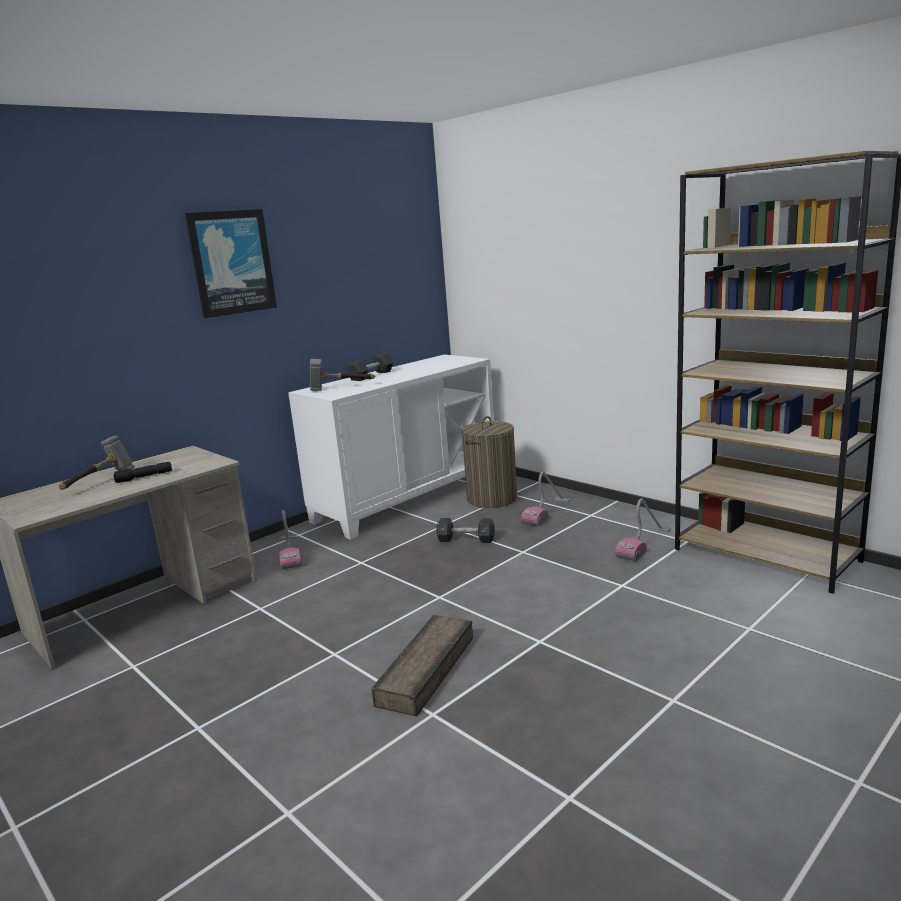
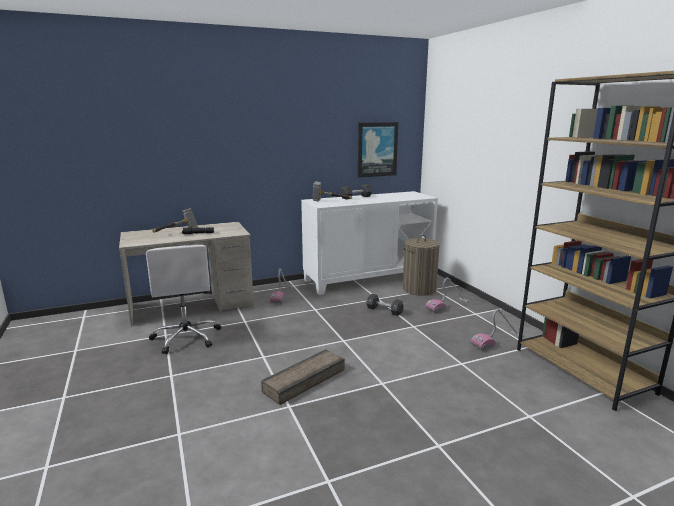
camera: 20 degrees right, 0 degrees up
picture [185,209,277,318] -> picture moved to [358,122,398,178]
none -> white office chair [146,245,221,354]

